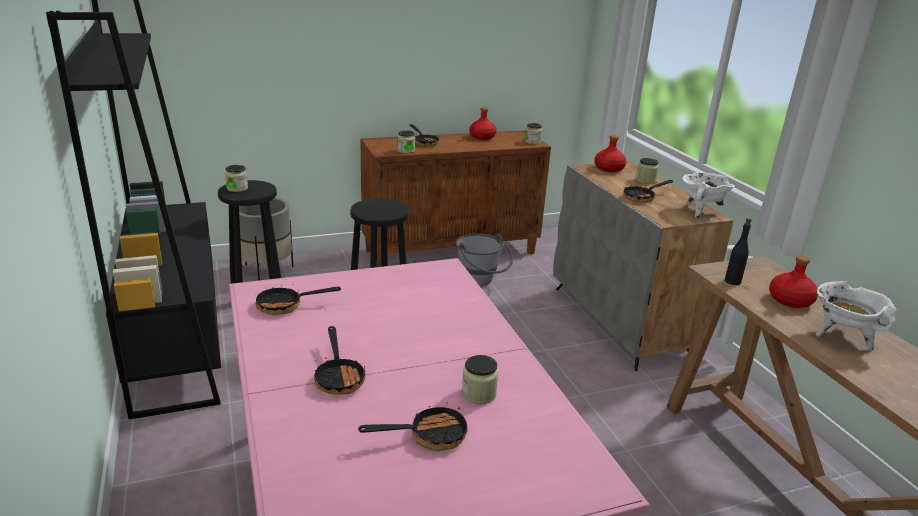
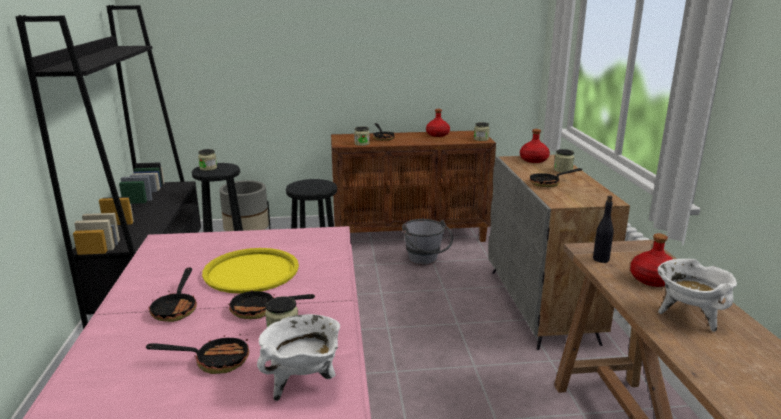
camera: 15 degrees right, 5 degrees down
frying pan [256,285,341,315] -> frying pan moved to [228,288,315,319]
white cooking pot [682,173,735,219] -> white cooking pot moved to [257,314,340,401]
none -> yellow tray [202,248,299,294]

